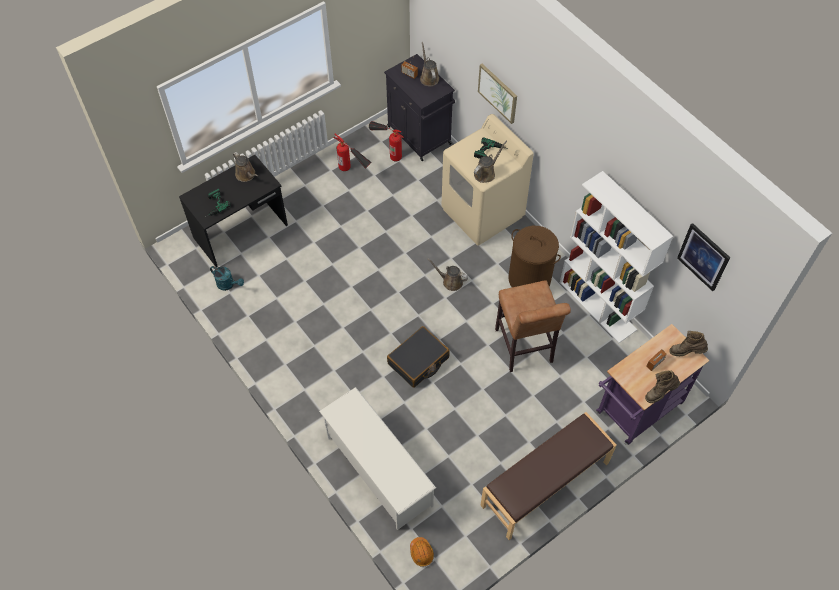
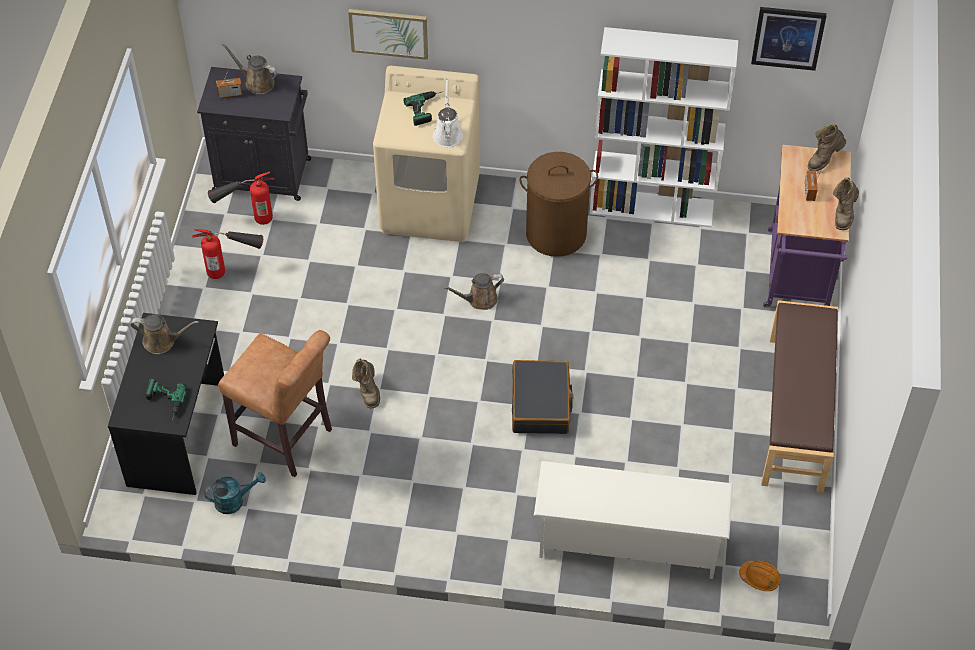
camera: 45 degrees left, 5 degrees down
brown watering can [474,141,507,183] -> white watering can [433,78,463,147]
brown stool [495,280,571,372] -> brown stool moved to [218,330,332,477]
none -> brown boot [352,359,380,408]

